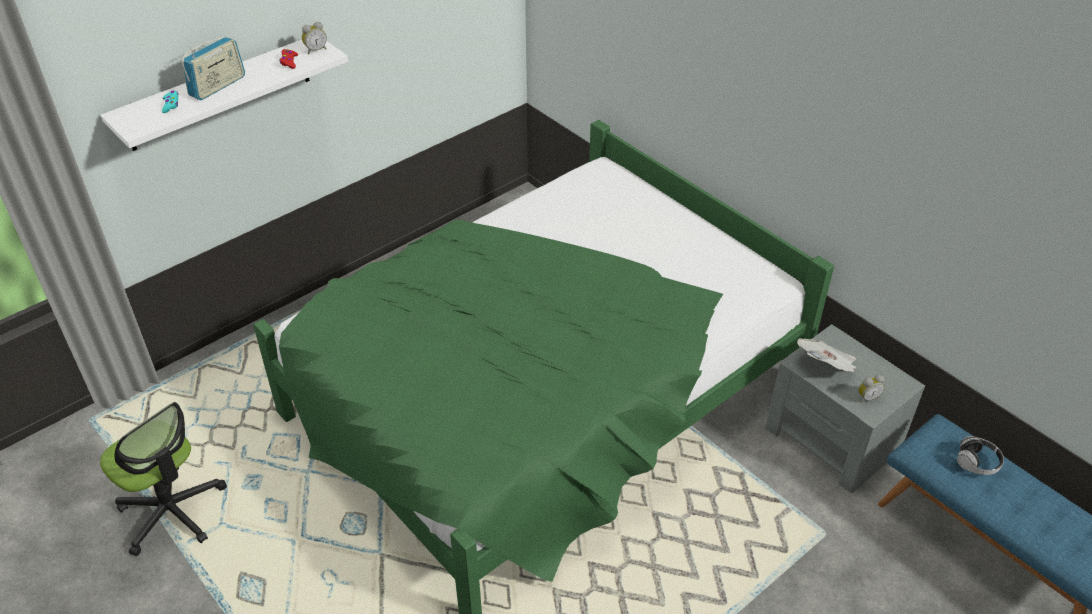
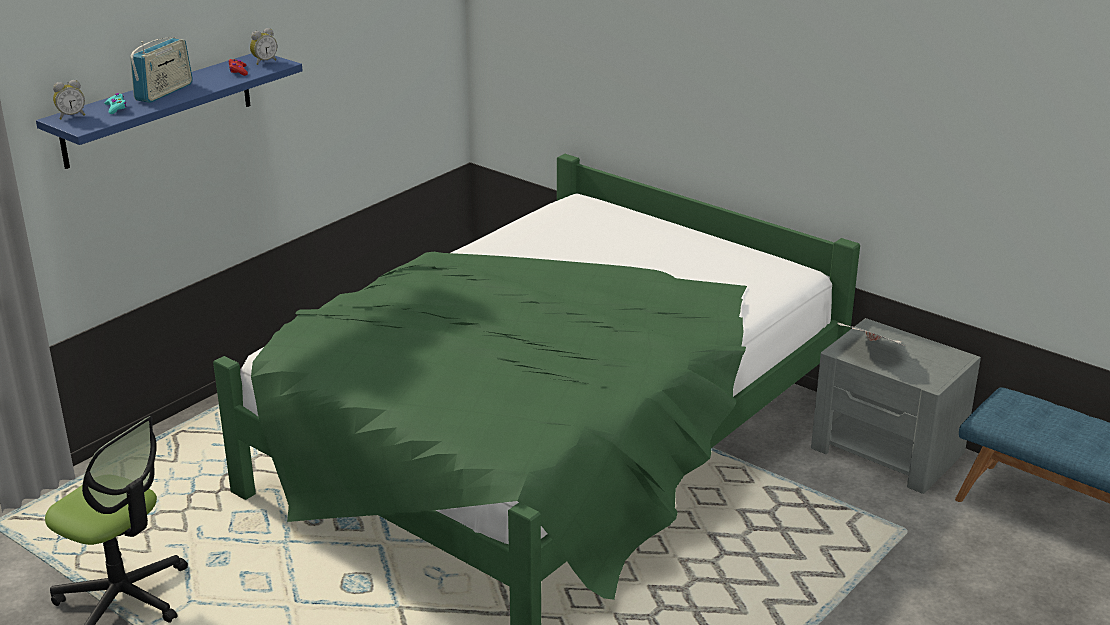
camera: 10 degrees left, 15 degrees down
white shelf [101,40,348,151] -> blue shelf [36,53,303,169]
alarm clock [858,375,885,403] -> alarm clock moved to [53,80,85,119]
headphones [957,436,1004,475] -> none

